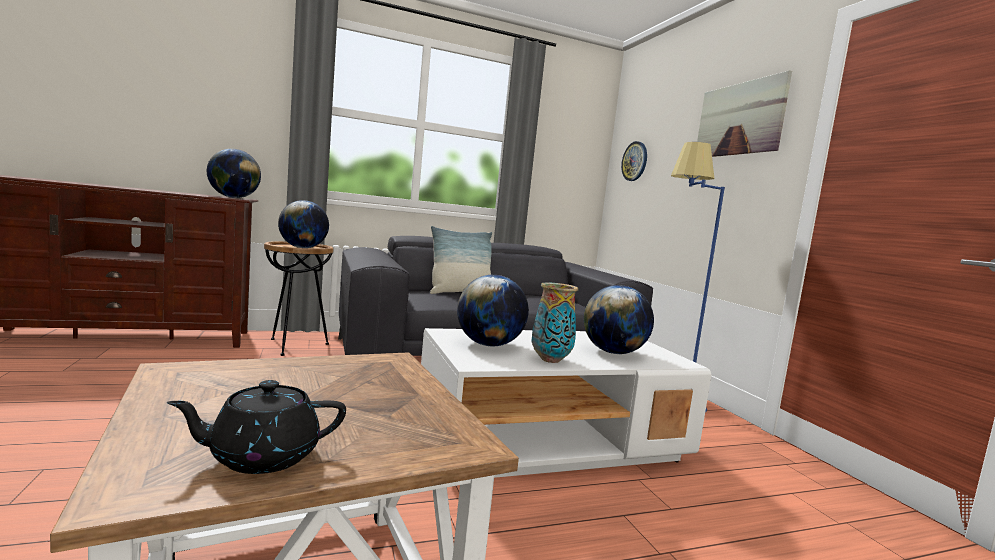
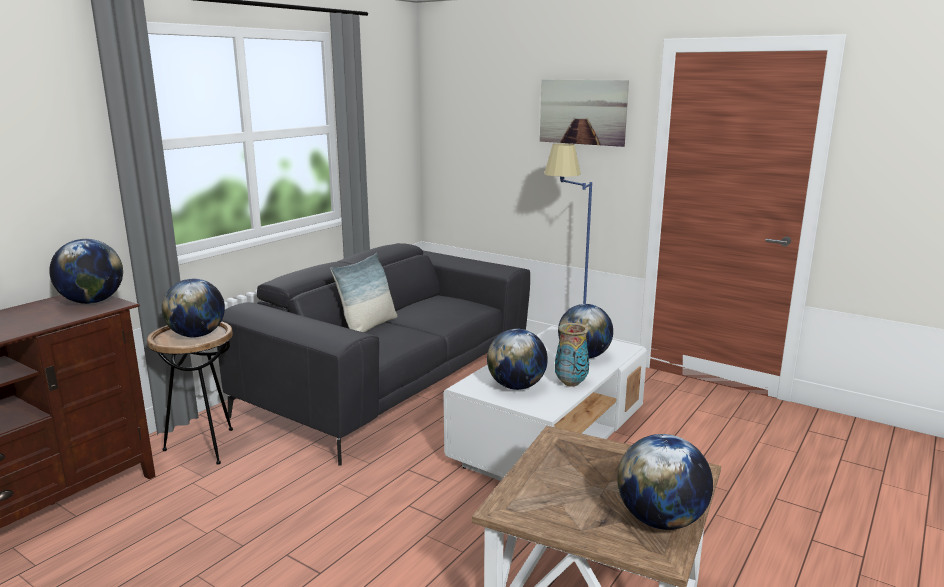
camera: 35 degrees left, 10 degrees up
black teapot [166,380,346,474] -> globe [617,434,713,530]
wall clock [621,141,647,181] -> none

